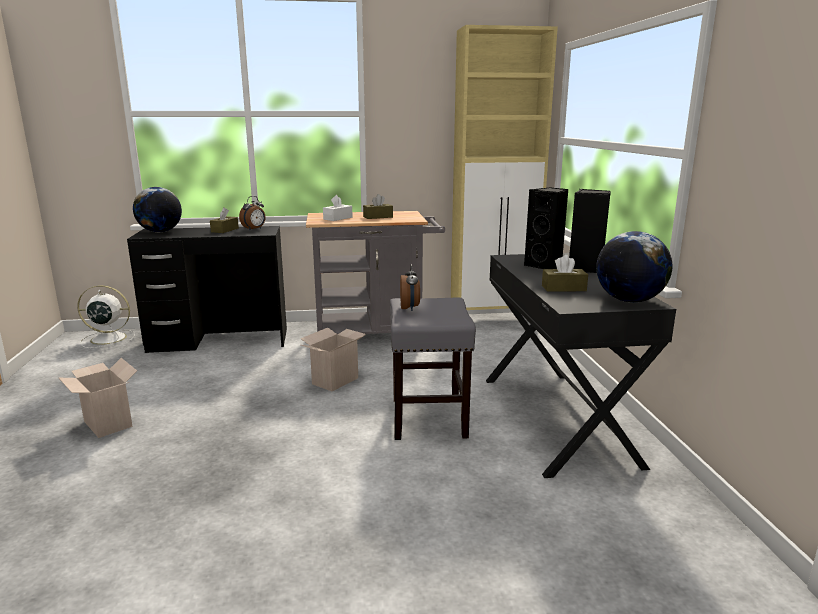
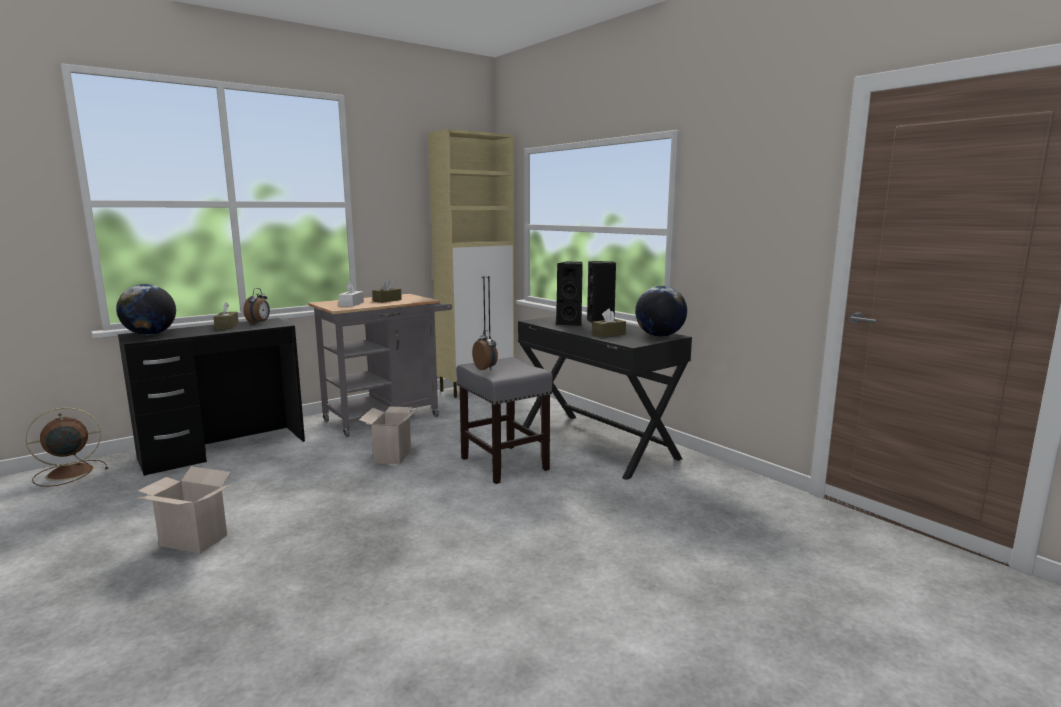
camera: 30 degrees left, 5 degrees down
white fan [77,285,135,348] -> brown fan [26,407,108,487]

